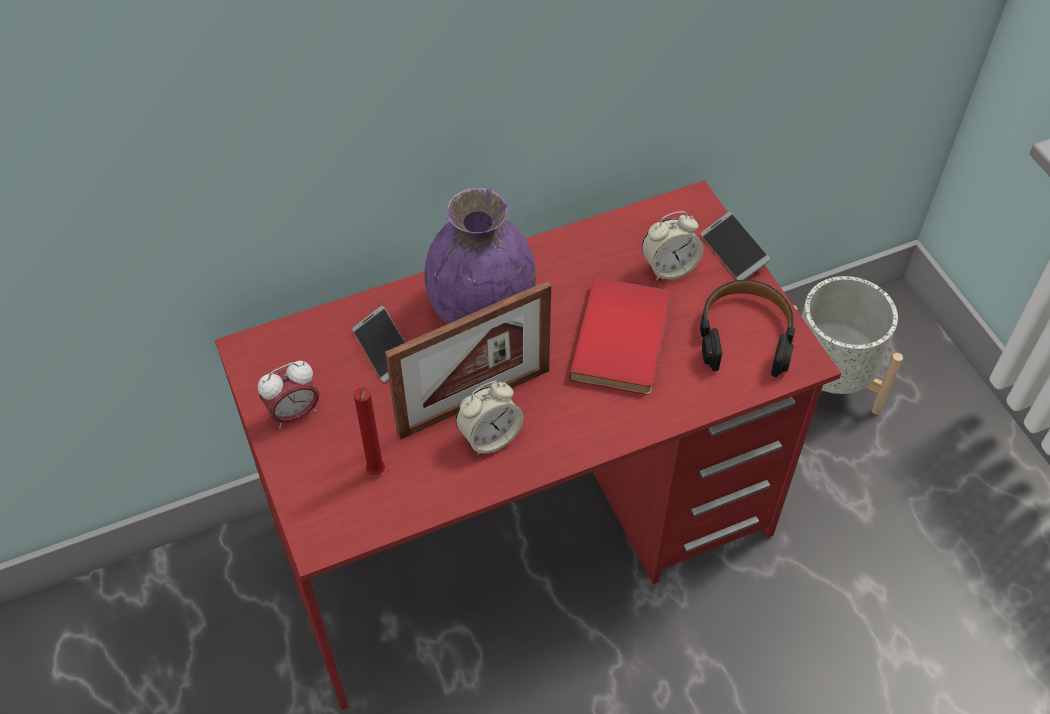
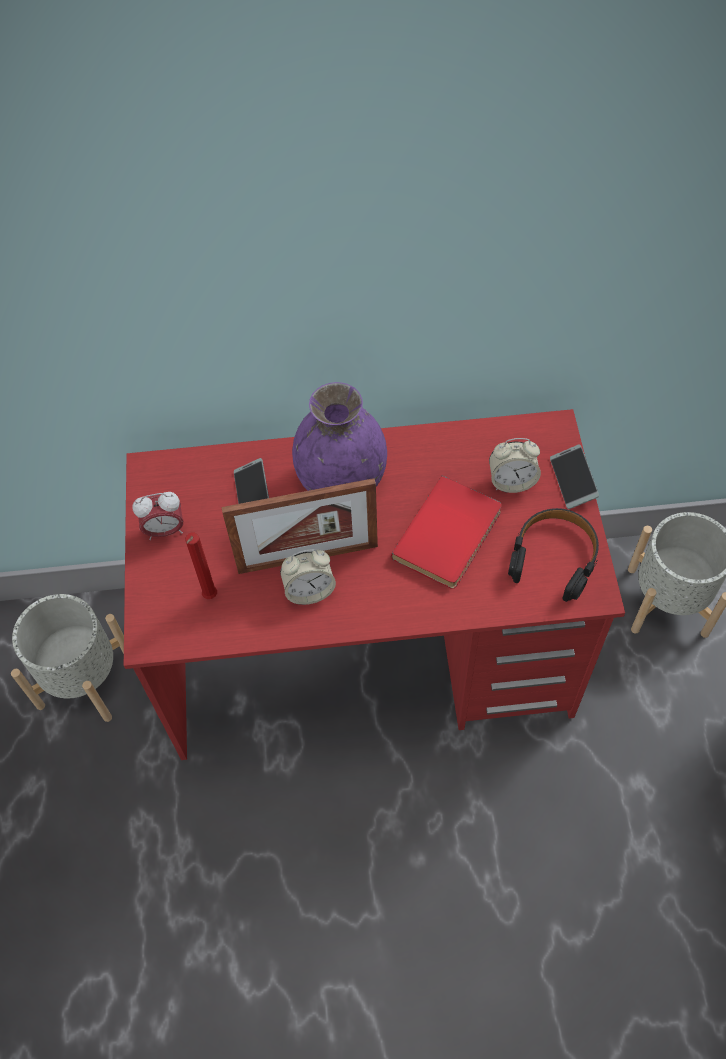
camera: 20 degrees right, 5 degrees up
none -> grey planter [11,594,124,722]

